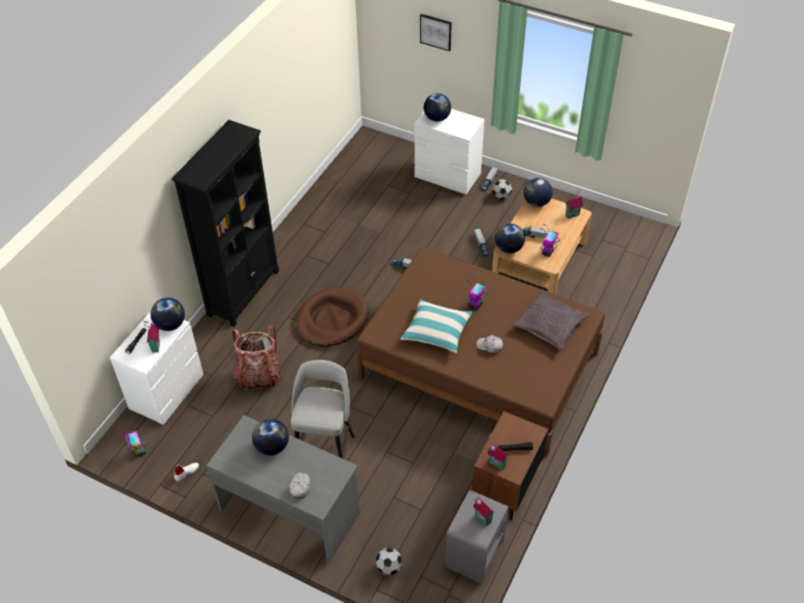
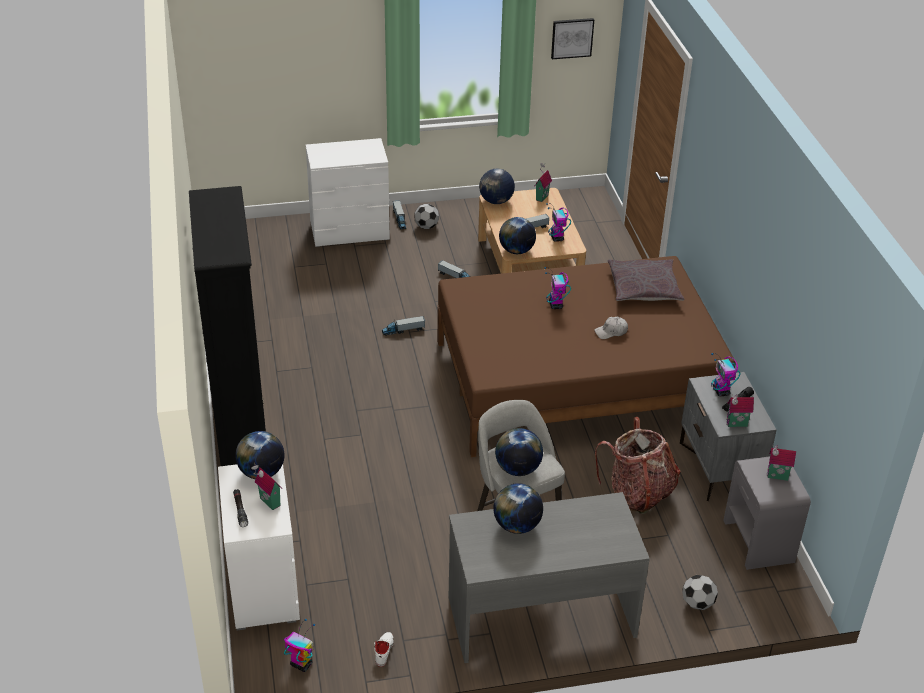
camera: 40 degrees left, 10 degrees down
backpack [232,325,281,390] -> backpack moved to [595,417,681,514]
white cap [289,472,310,499] -> none
brown dog bed [296,287,368,346] -> none
pillow [400,299,473,353] -> none
picture [420,14,452,51] -> picture moved to [551,18,594,59]
globe [424,93,451,122] -> globe moved to [495,428,543,476]
brown nightstand [472,411,548,520] -> grey nightstand [680,372,776,501]
none -> toy robot [711,353,741,396]

